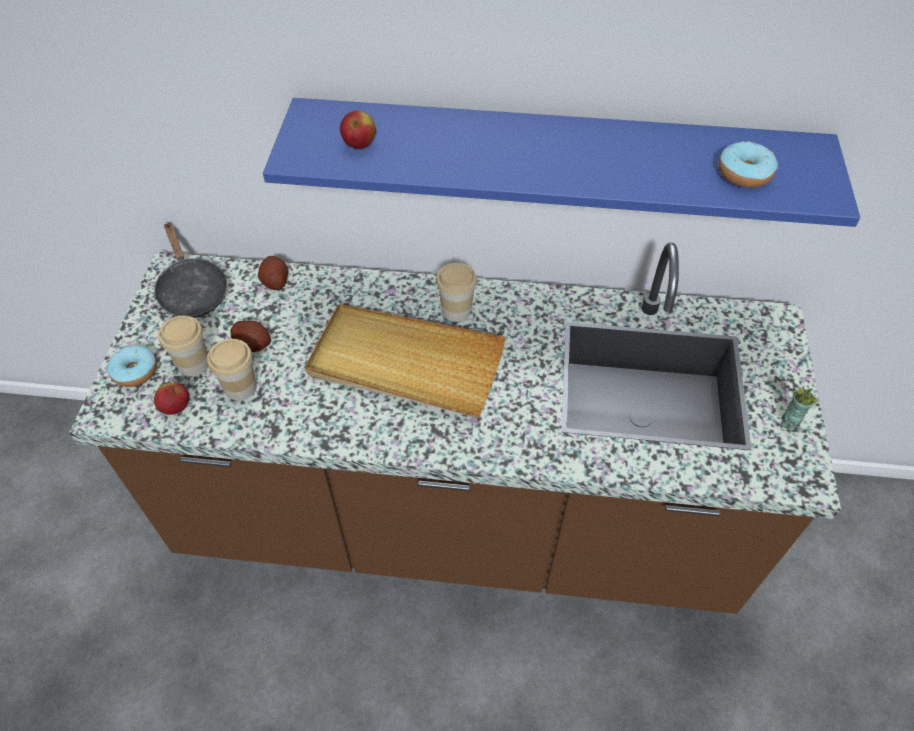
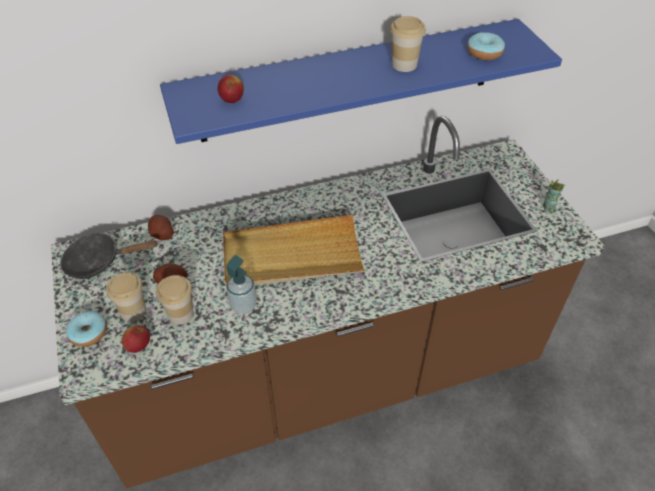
camera: 25 degrees left, 5 degrees down
black frying pan [154,222,227,318] -> black frying pan turned 135 degrees clockwise [60,233,159,279]
cup [436,263,477,322] -> cup moved to [390,16,426,72]
none -> soap dispenser [226,255,257,314]

